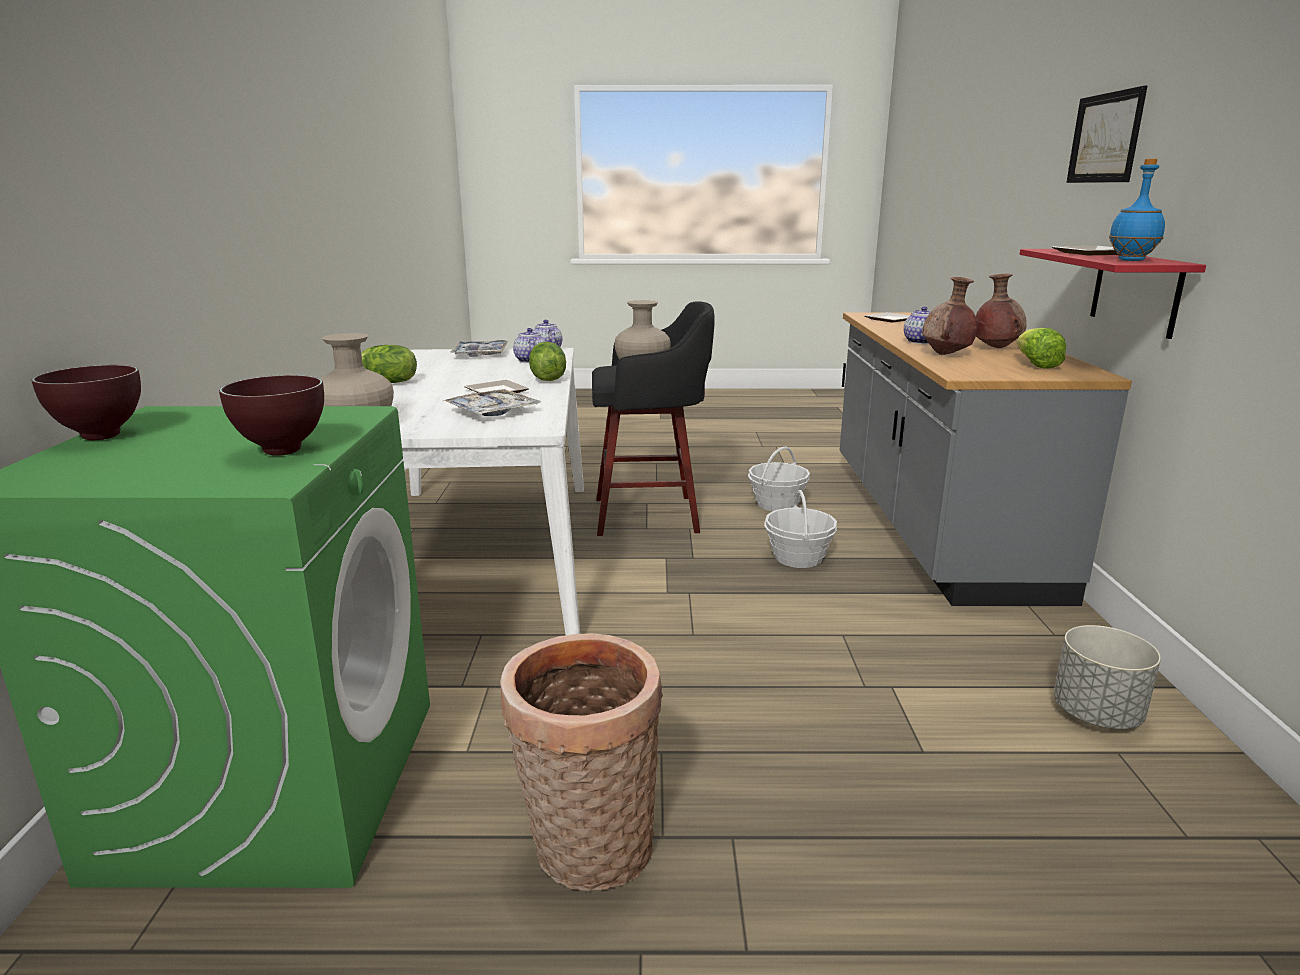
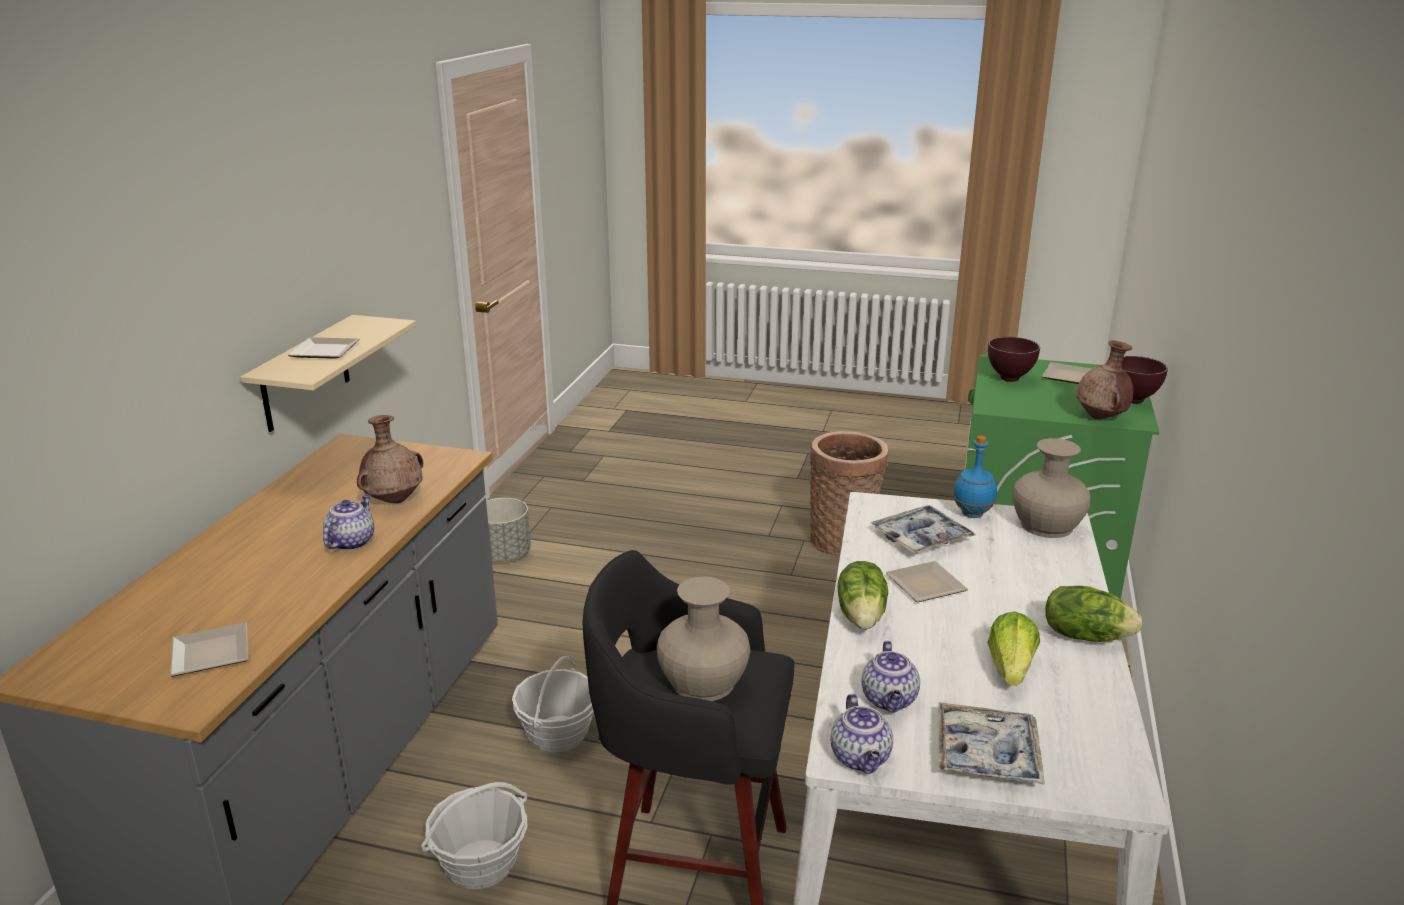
camera: 165 degrees left, 5 degrees up
brown vase [975,274,1027,348] -> brown vase moved to [1076,340,1133,419]
lettuce [1017,328,1066,369] -> lettuce moved to [987,611,1040,686]
red shelf [1020,249,1206,339] -> beige shelf [240,315,416,432]
picture [1066,85,1148,183] -> none
blue bottle [1109,159,1165,261] -> blue bottle moved to [953,435,997,518]
none -> plate [1042,362,1092,384]

